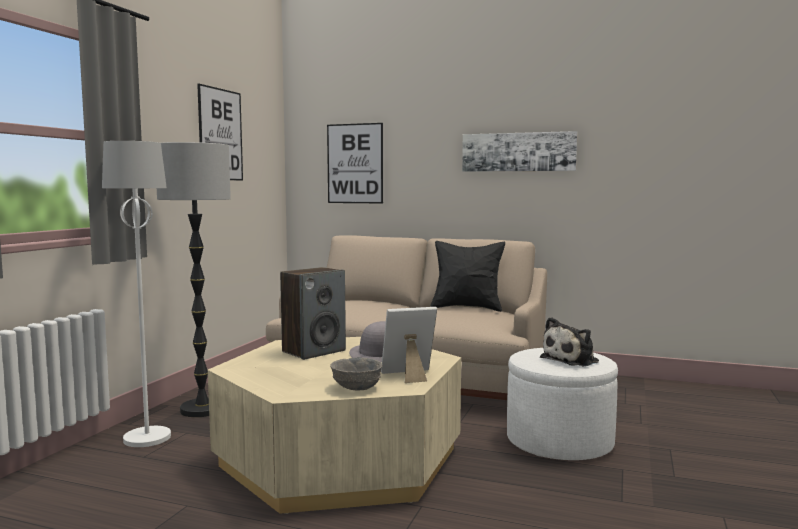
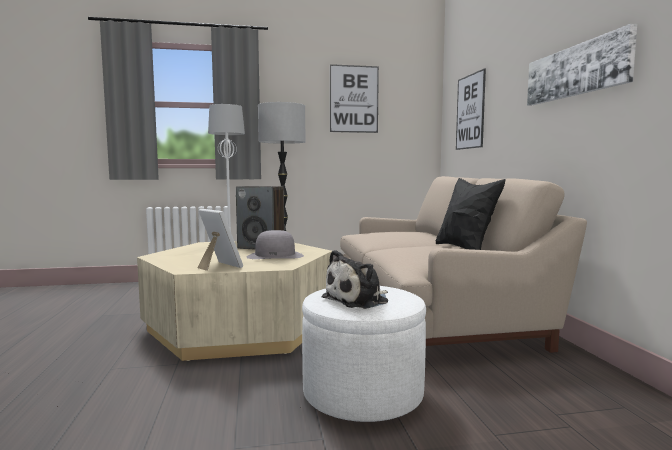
camera: 60 degrees right, 0 degrees up
grey bowl [330,357,382,391] -> none
plush toy [540,317,599,366] -> plush toy turned 60 degrees counterclockwise [322,250,388,309]

